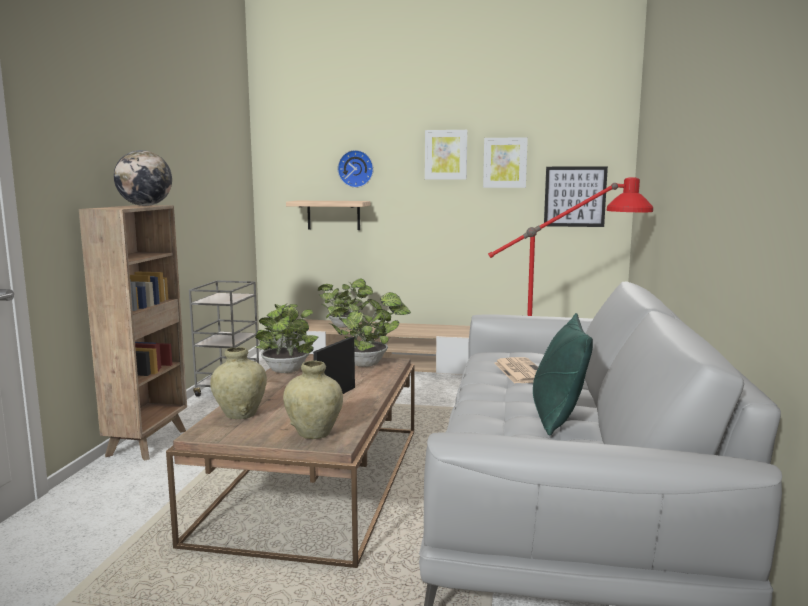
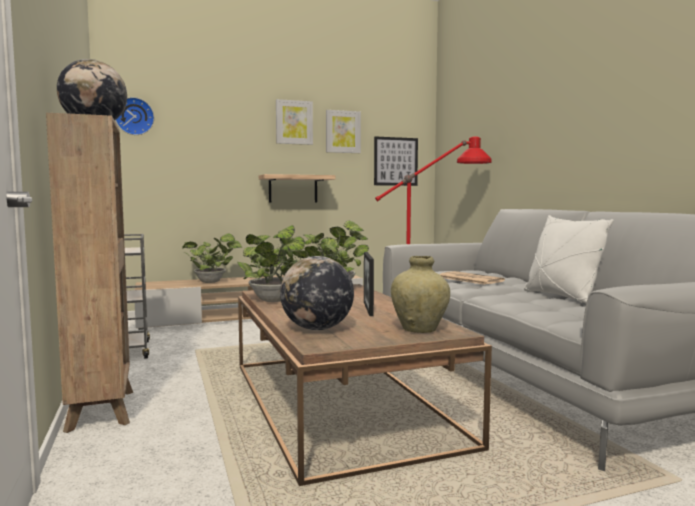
camera: 30 degrees left, 5 degrees down
beige vase [210,347,267,419] -> globe [280,256,354,330]
shelf [286,201,370,230] -> shelf moved to [259,174,335,203]
wall clock [338,150,374,188] -> wall clock moved to [115,97,154,135]
green pillow [533,313,593,436] -> white pillow [524,215,614,303]

